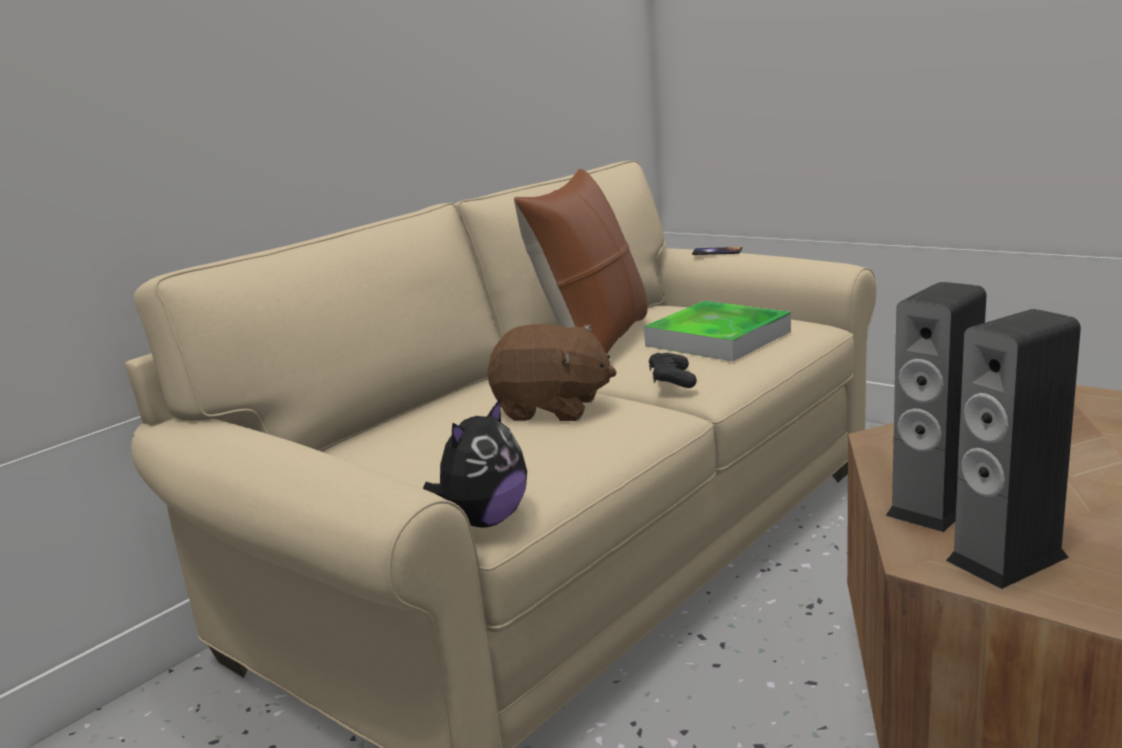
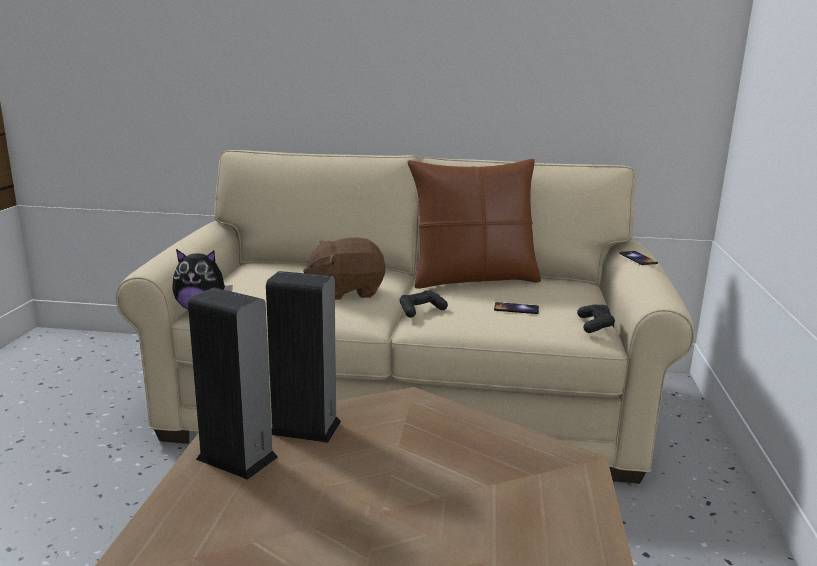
camera: 55 degrees right, 0 degrees up
brown plush toy [487,324,617,421] -> brown plush toy turned 90 degrees clockwise [303,238,385,300]
tray [644,301,791,361] -> phone [494,302,539,314]
none -> black game controller [577,305,615,333]

